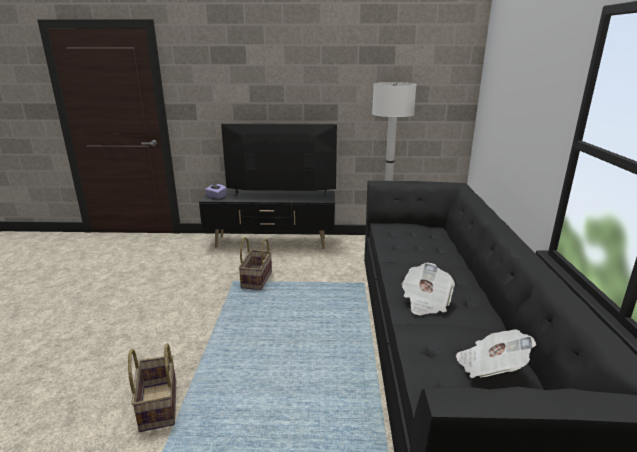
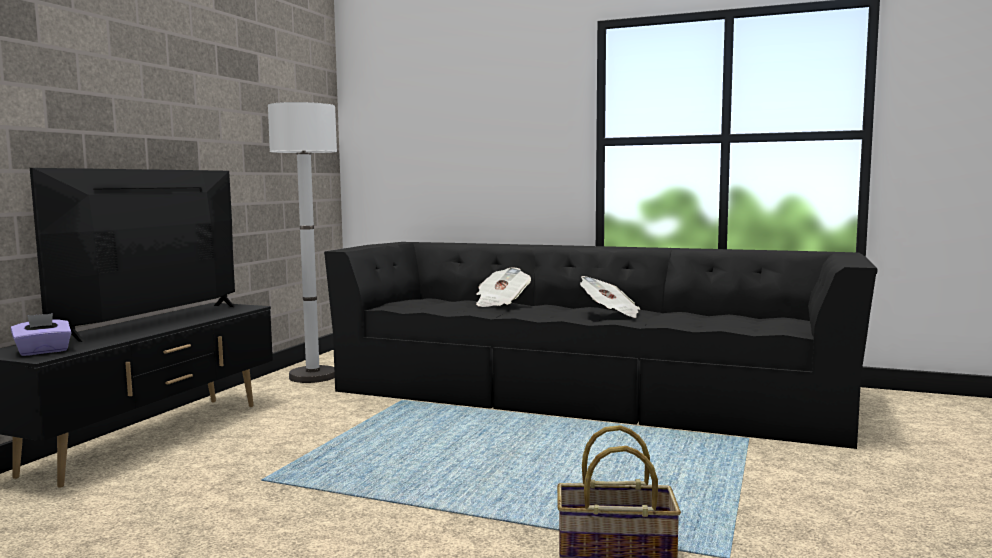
camera: 70 degrees left, 15 degrees down
basket [238,237,272,290] -> none
newspaper [456,329,536,378] -> newspaper moved to [476,267,531,307]

